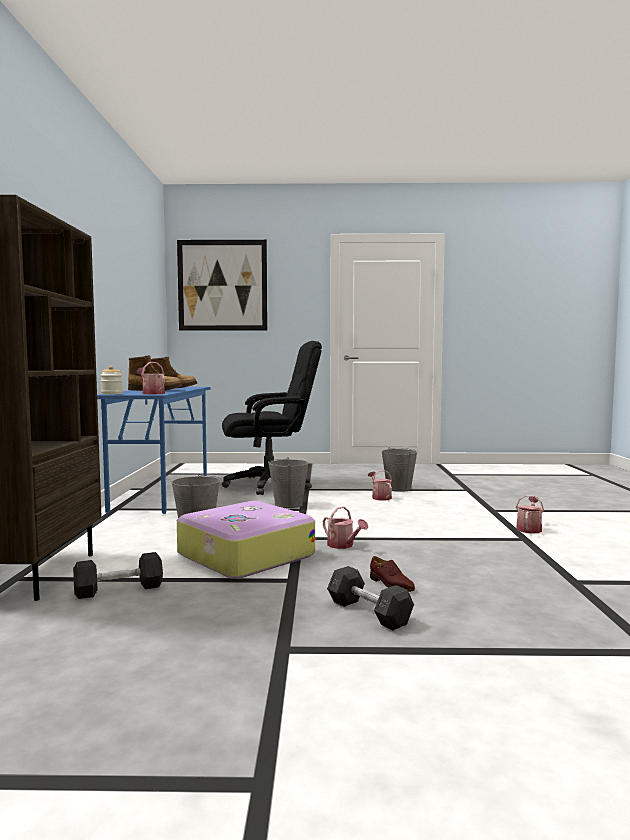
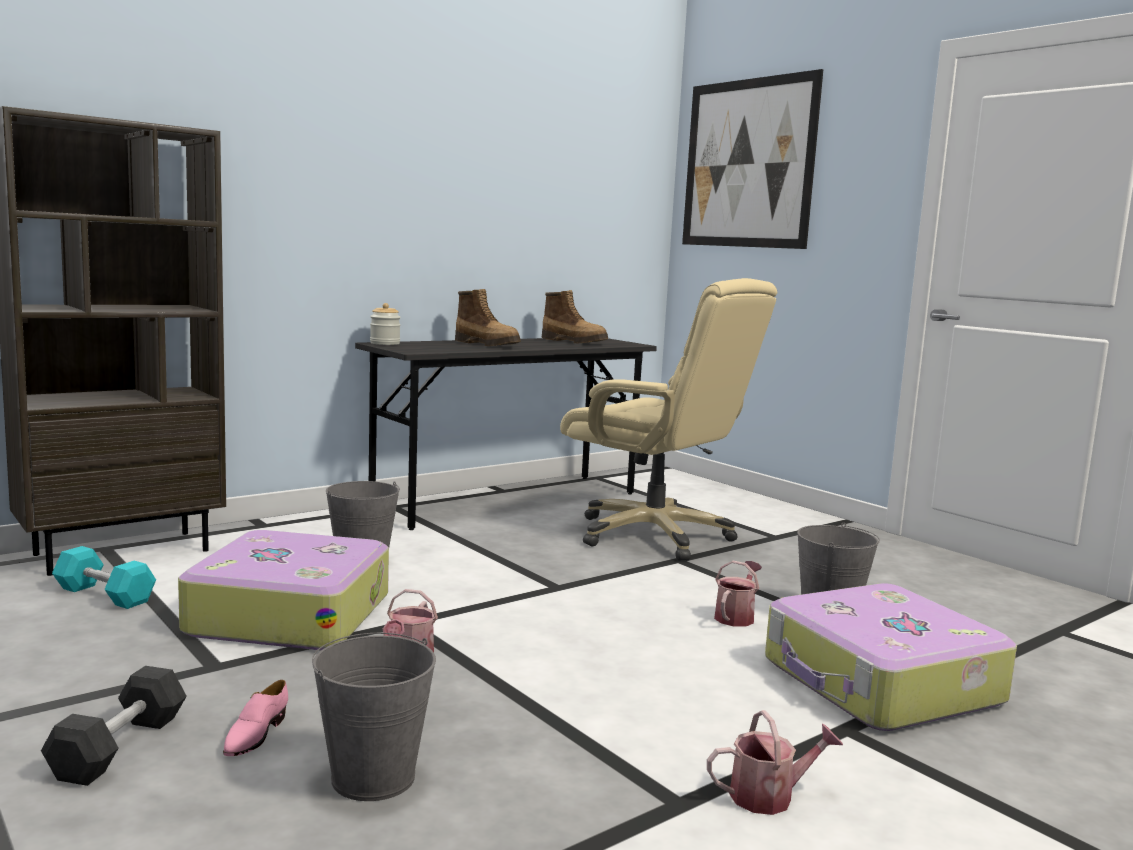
camera: 50 degrees right, 5 degrees up
grey dumbbell [73,552,163,599] -> turquoise dumbbell [52,546,156,609]
blue desk [97,387,211,514] -> grey desk [355,338,657,530]
watering can [136,362,165,394] -> none
black office chair [222,341,322,495] -> beige office chair [560,278,777,561]
grey bucket [269,457,308,508] -> grey bucket moved to [312,633,436,801]
brown shoe [370,556,415,592] -> pink shoe [223,680,288,756]
none -> suitcase [765,583,1017,731]

